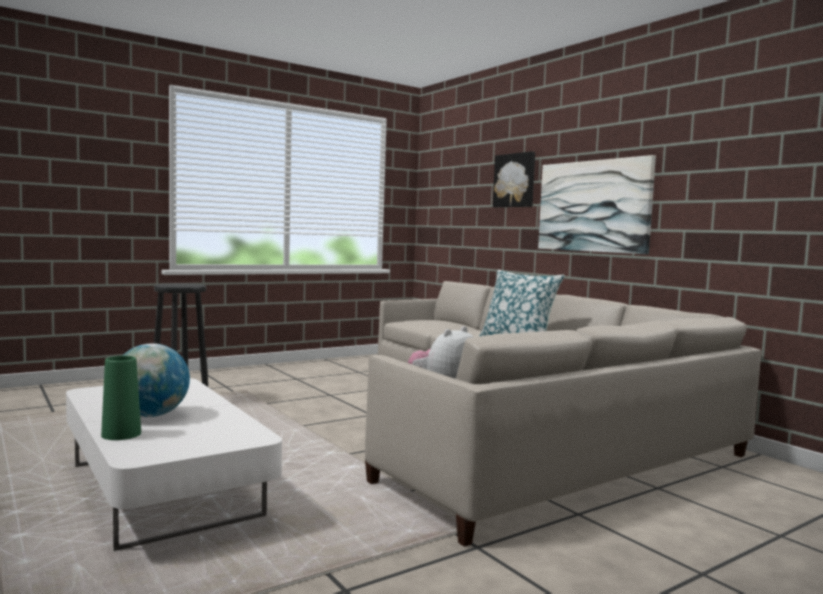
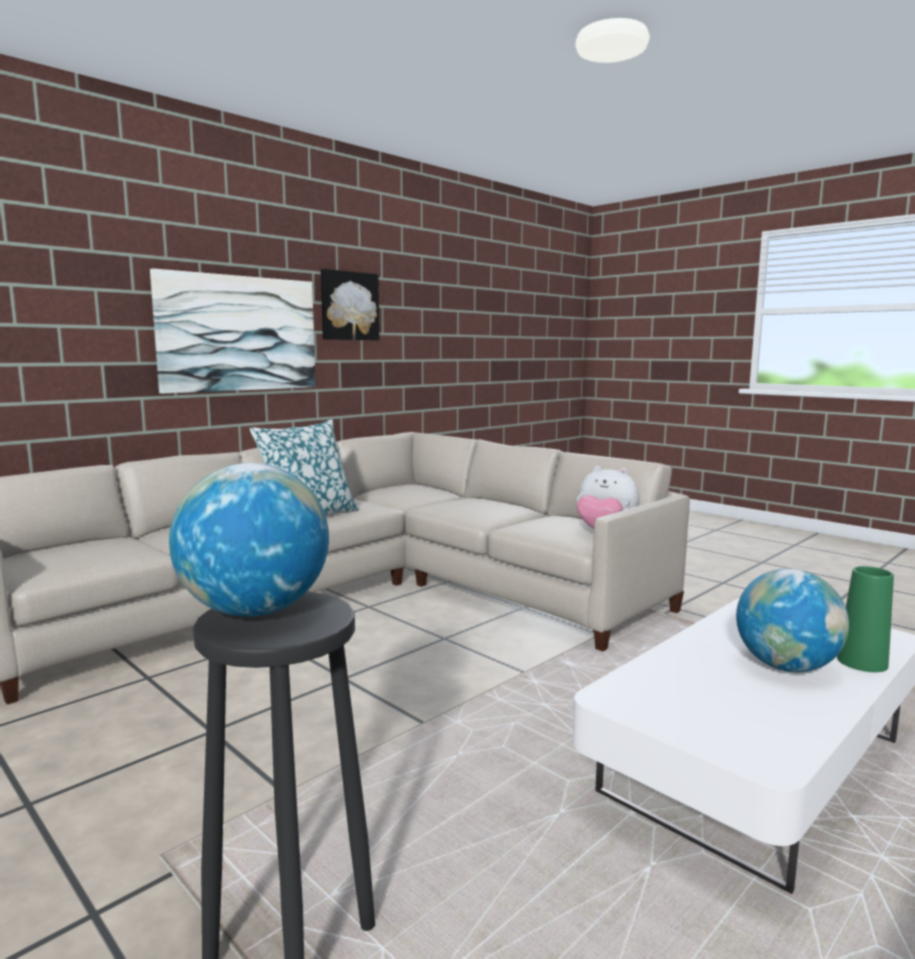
camera: 100 degrees left, 5 degrees up
picture [493,151,535,207] -> picture moved to [321,269,379,340]
none -> globe [169,463,329,617]

